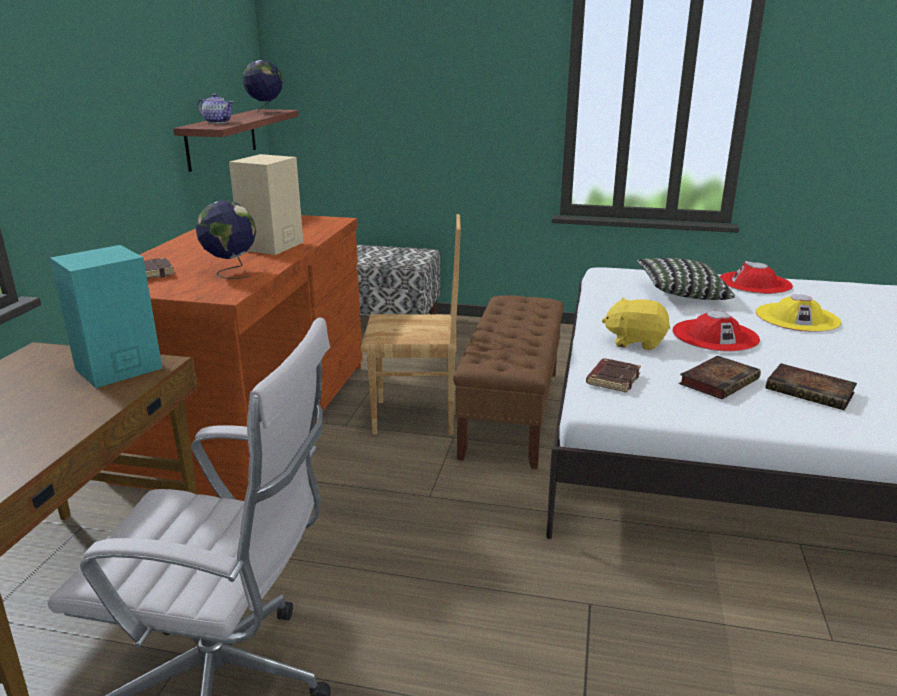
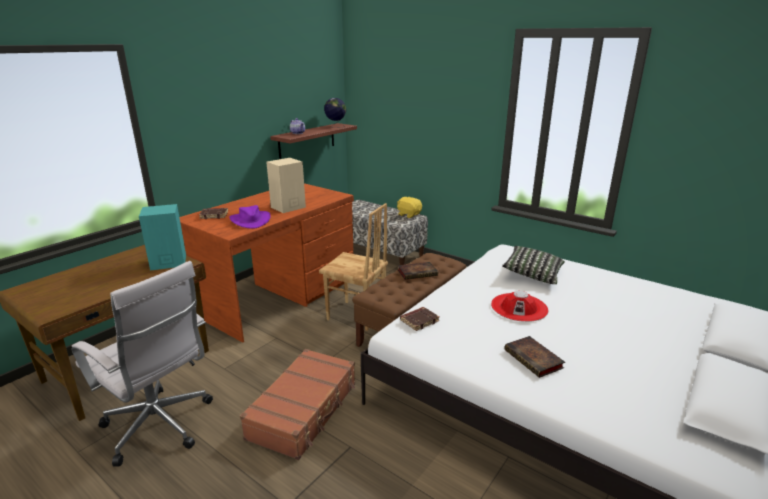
camera: 25 degrees right, 0 degrees up
globe [196,200,256,279] -> purple hat [229,205,271,229]
yellow plush toy [602,297,670,350] -> yellow plush toy moved to [397,196,422,218]
book [679,356,761,399] -> book moved to [398,262,438,280]
red hat [720,261,793,294] -> none
yellow hat [756,294,841,332] -> none
none -> brown suitcase [240,349,355,460]

